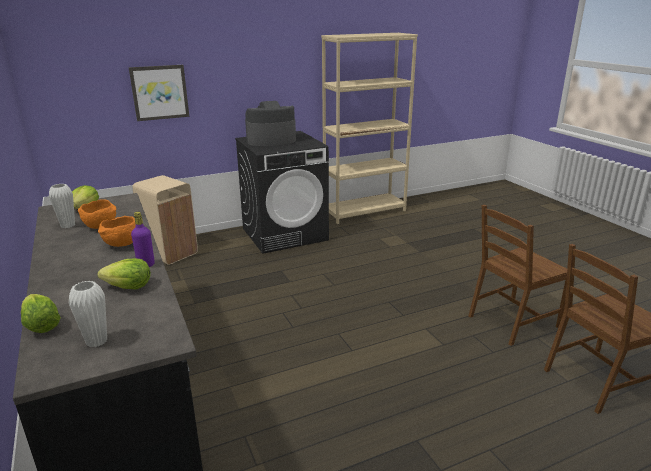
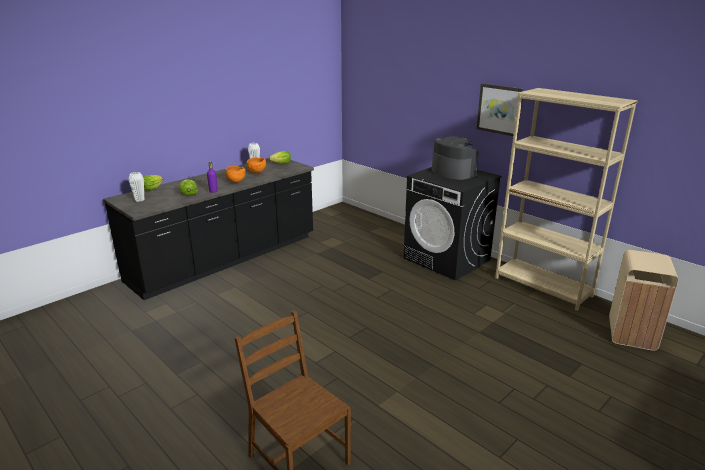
camera: 70 degrees right, 0 degrees up
picture [129,65,189,121] -> picture moved to [476,83,524,137]
beige trash can [133,175,198,265] -> beige trash can moved to [609,250,678,351]
brown chair [469,205,567,346] -> none

